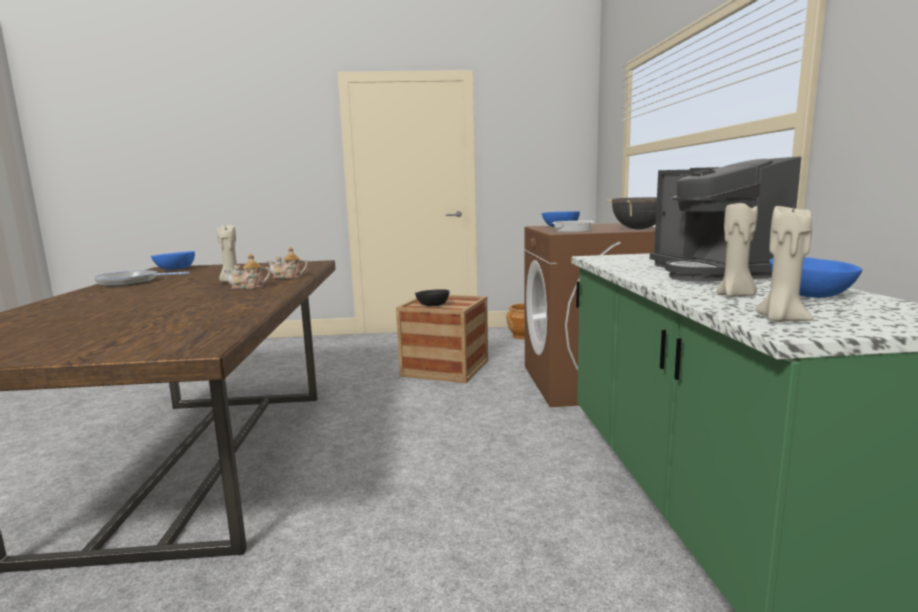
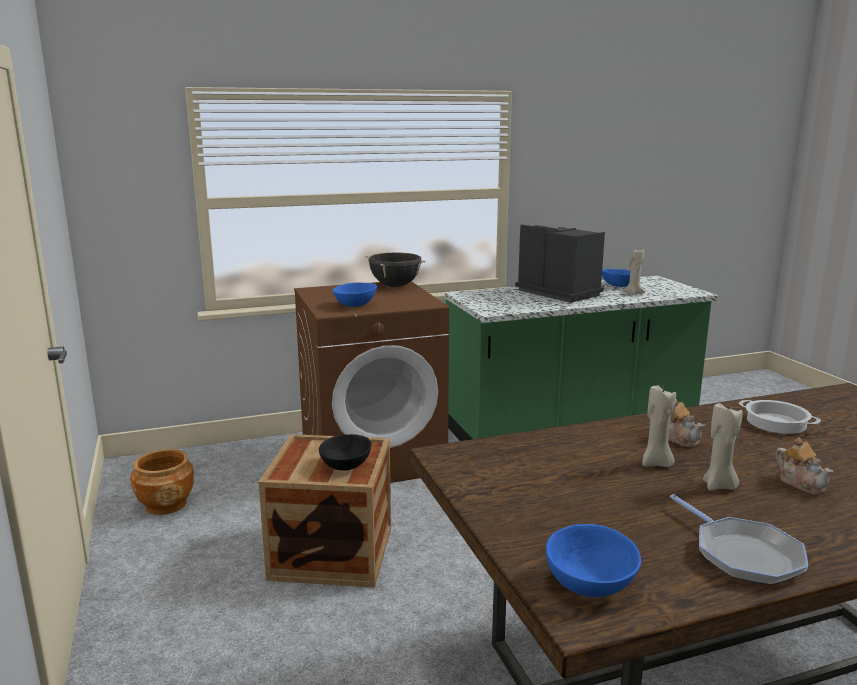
camera: 105 degrees left, 5 degrees up
teapot [267,247,308,279] -> teapot moved to [776,437,833,495]
cooking pot [551,221,593,232] -> cooking pot moved to [739,400,821,434]
coffee machine [650,156,801,282] -> coffee machine turned 105 degrees counterclockwise [515,225,605,303]
beige candle [755,206,813,322] -> beige candle moved to [703,403,743,491]

